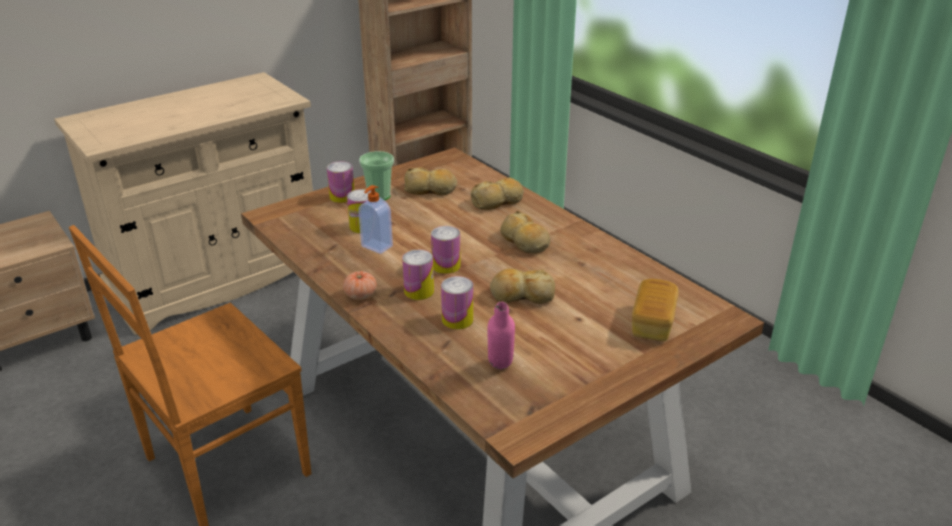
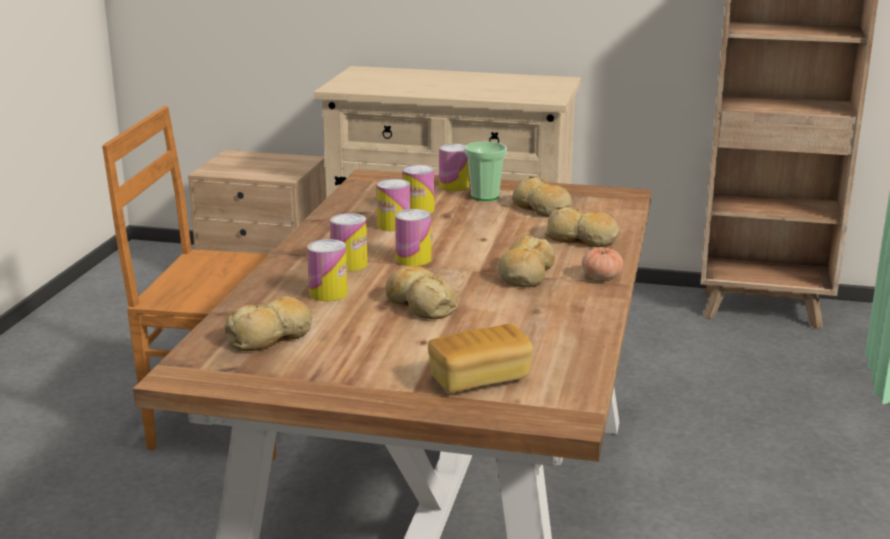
camera: 50 degrees right, 10 degrees down
tomato [343,271,377,300] -> tomato moved to [582,247,623,280]
soap dispenser [358,185,393,254] -> can [377,179,410,232]
pink bottle [488,301,515,369] -> bread [225,296,312,351]

